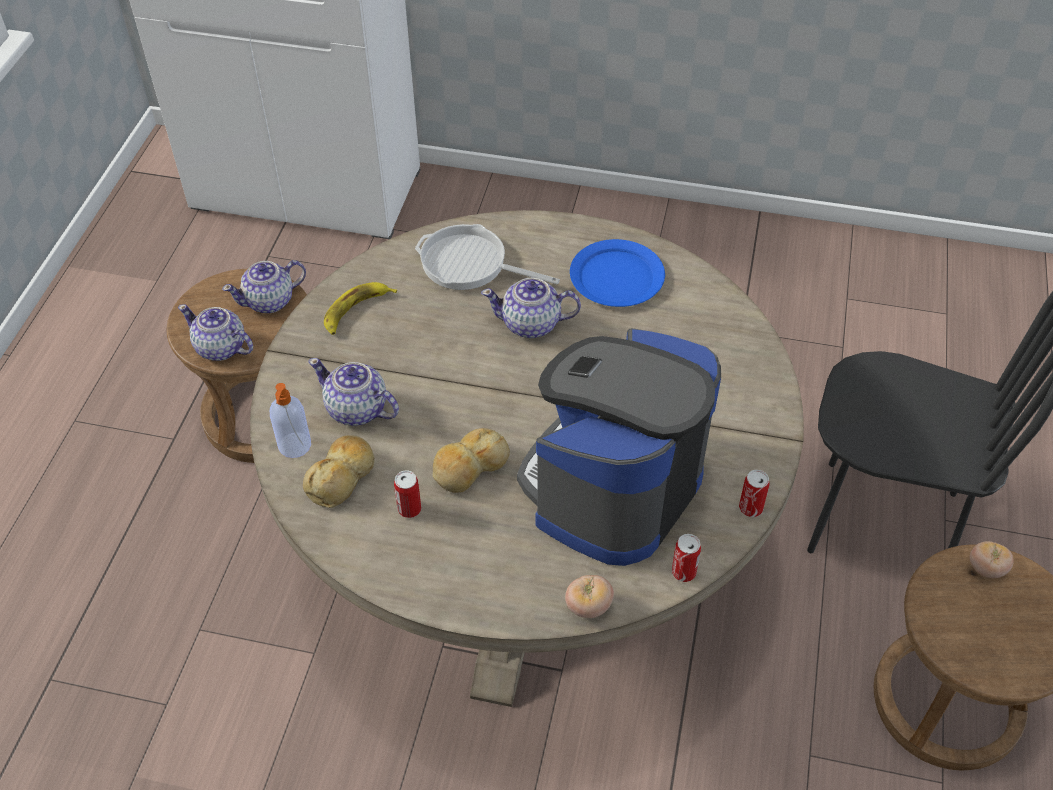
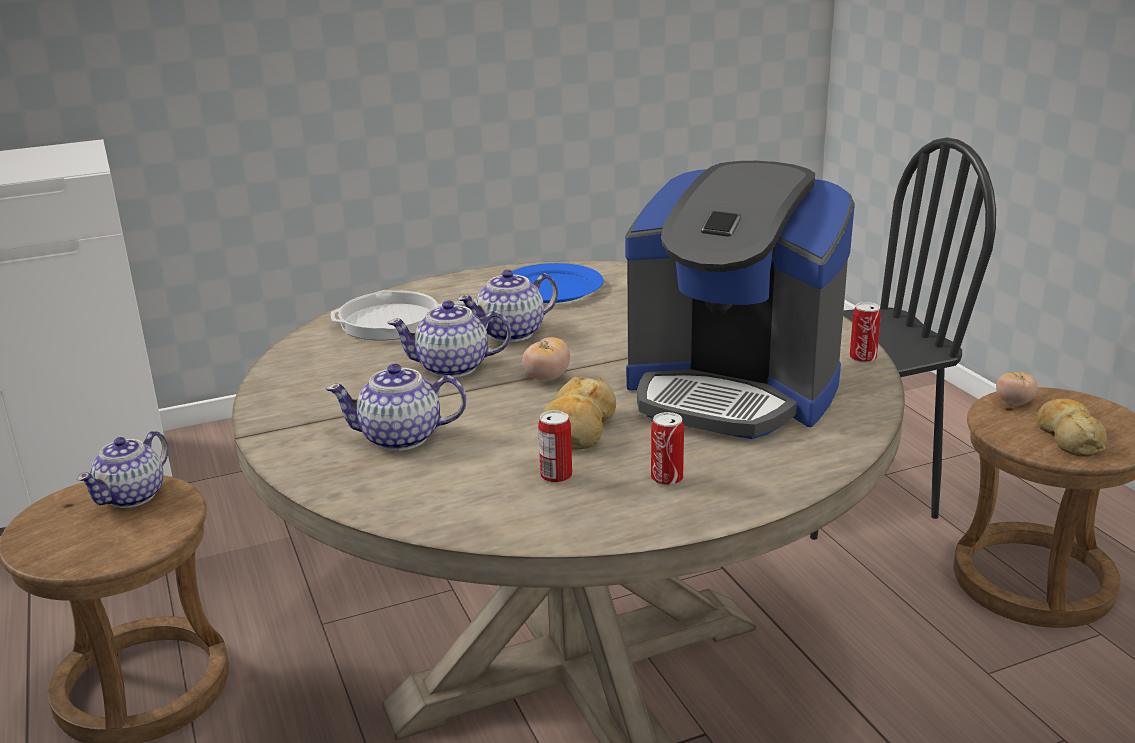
camera: 35 degrees left, 25 degrees down
teapot [178,304,253,361] -> teapot moved to [387,300,511,377]
soap dispenser [270,383,311,458] -> none
bread [303,435,375,508] -> bread moved to [1037,399,1107,457]
banana [324,282,397,335] -> none
coffee machine [517,328,721,566] -> coffee machine turned 60 degrees counterclockwise [625,161,855,439]
tomato [565,575,614,618] -> tomato moved to [522,337,570,381]
can [672,534,701,582] -> can moved to [651,412,684,486]

